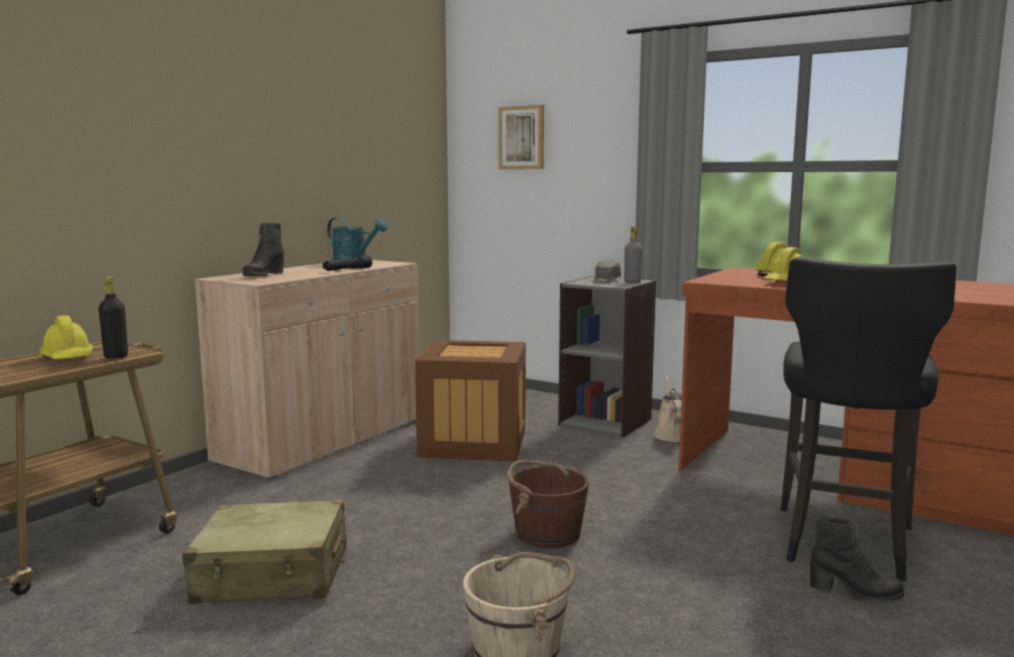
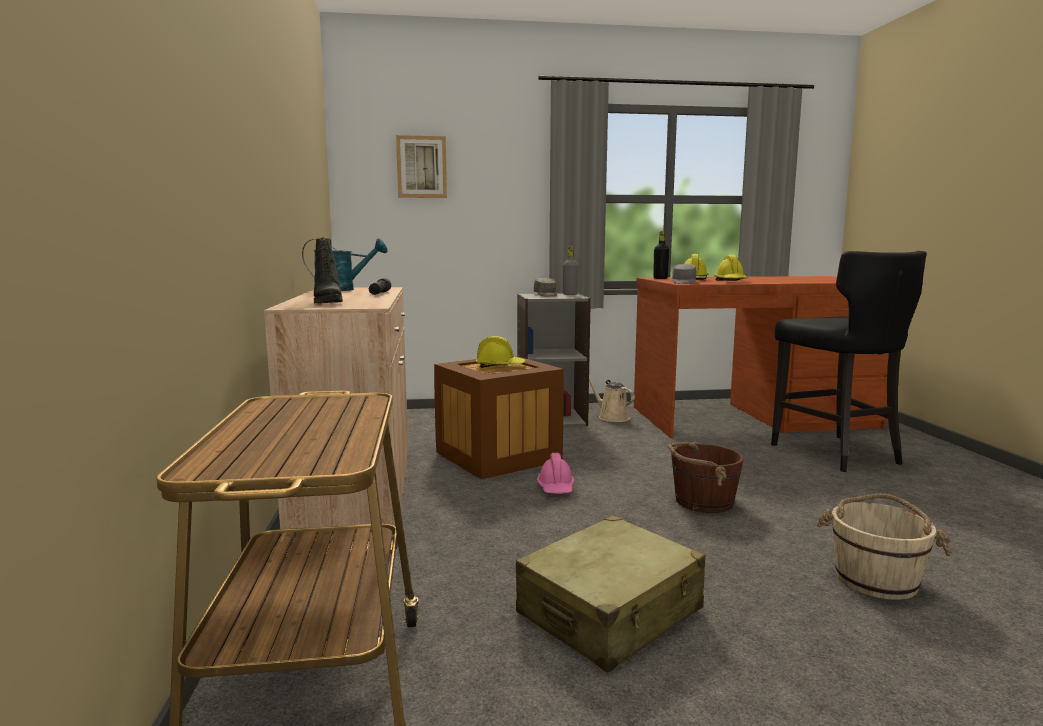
camera: 40 degrees left, 0 degrees up
yellow hard hat [39,315,93,359] -> yellow hard hat moved to [476,336,526,368]
black bottle [98,277,128,359] -> black bottle moved to [653,231,669,279]
black boot [810,517,904,603] -> none
none -> pink hard hat [537,453,574,494]
none -> grey cap [672,264,696,284]

